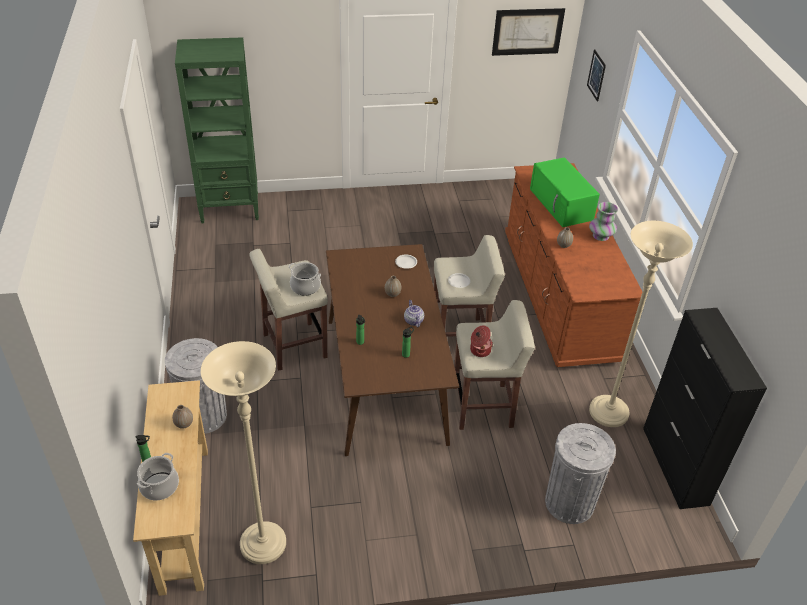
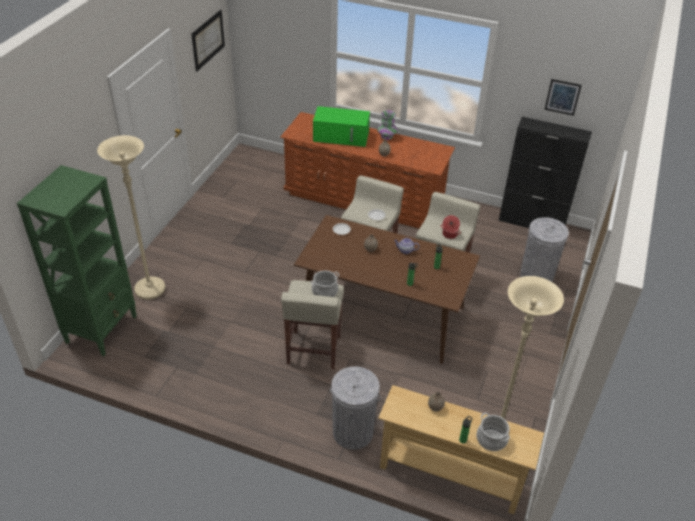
camera: 60 degrees left, 0 degrees up
picture [587,49,606,102] -> picture moved to [544,79,582,116]
beige floor lamp [589,221,693,427] -> beige floor lamp moved to [97,135,165,300]

